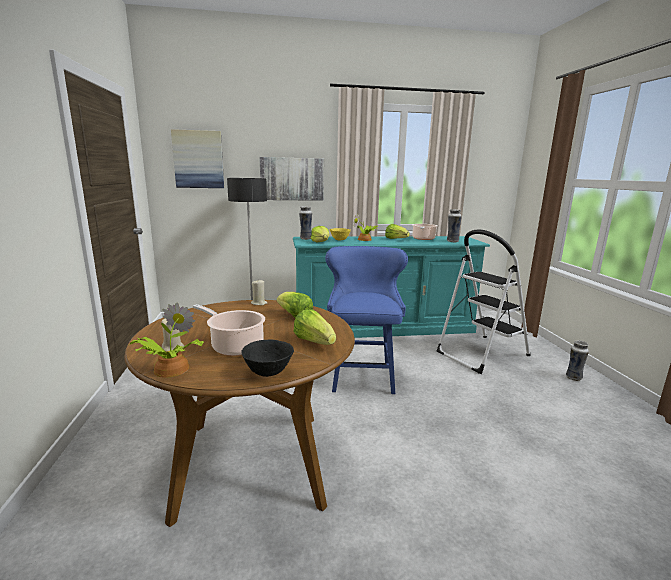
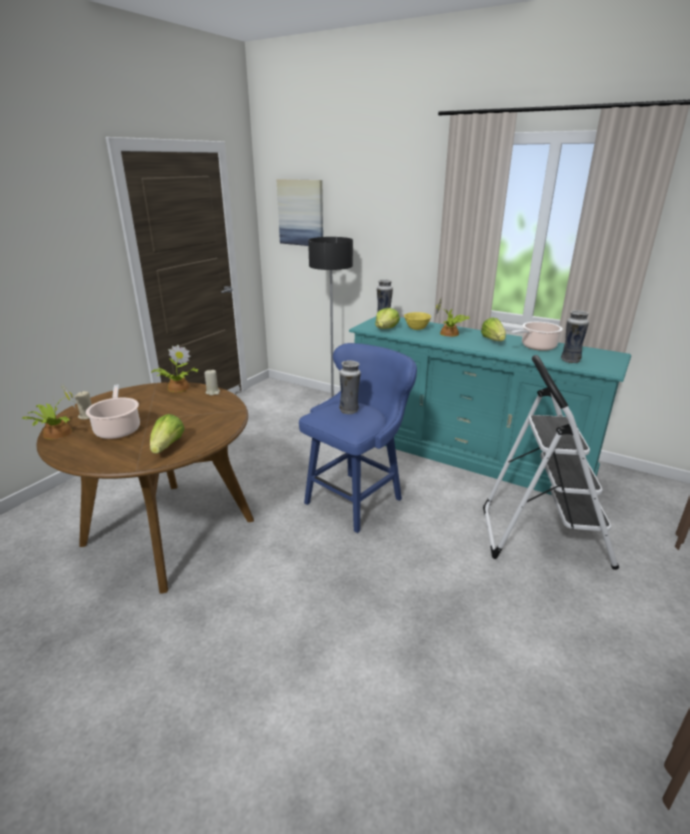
camera: 40 degrees right, 10 degrees up
black bowl [241,340,294,377] -> none
picture [259,157,324,201] -> none
lettuce [277,292,313,318] -> none
vase [566,341,589,381] -> vase moved to [339,360,361,414]
none -> potted plant [151,344,198,393]

